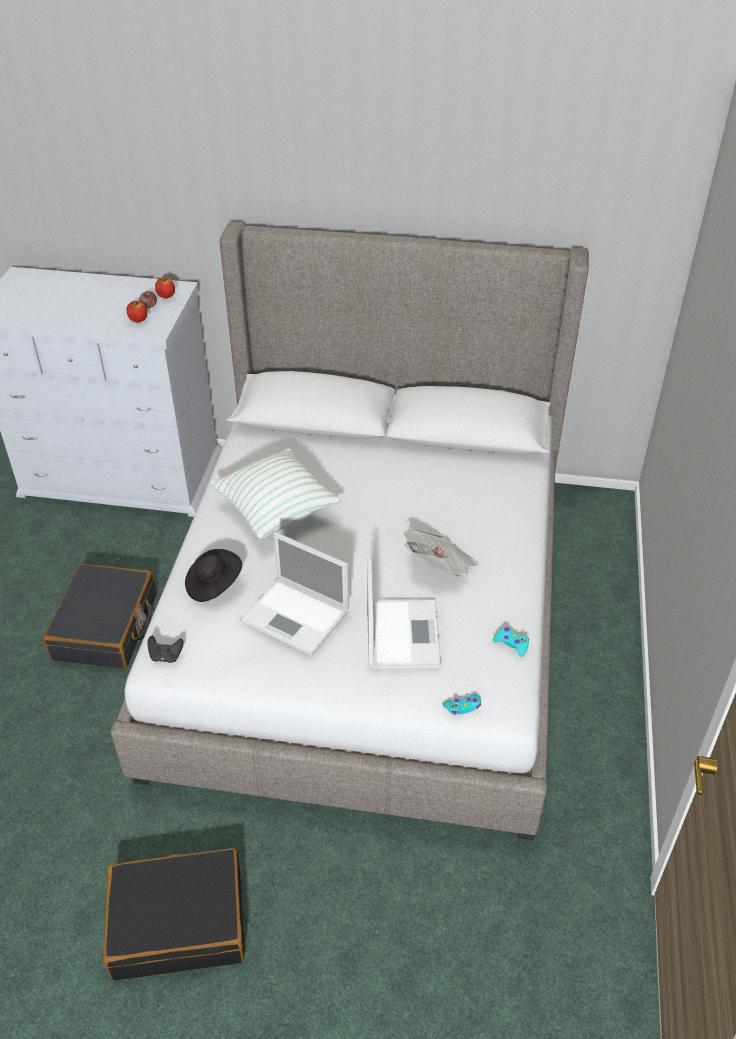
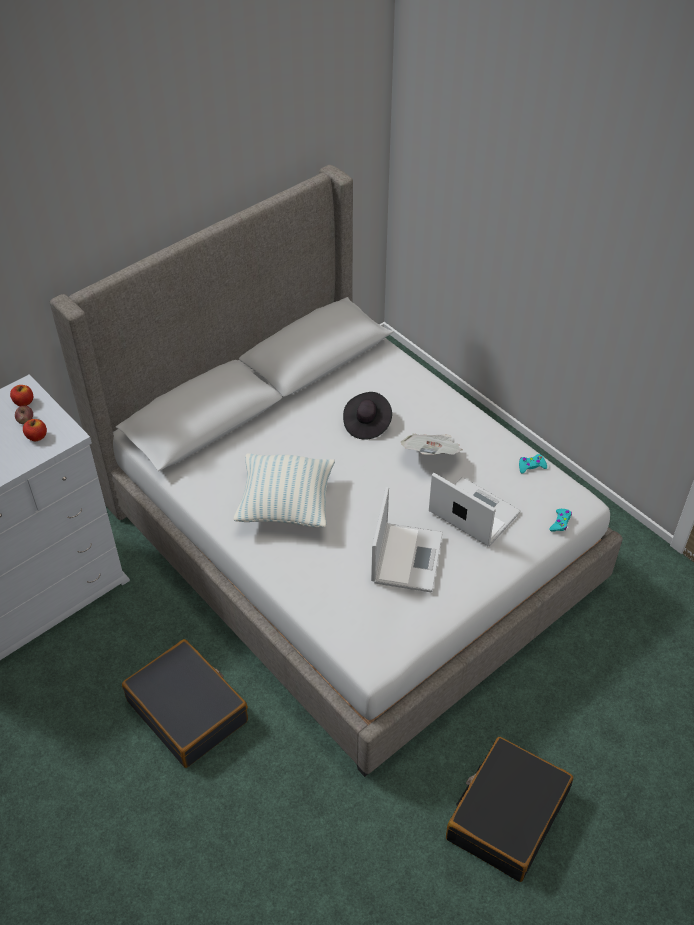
camera: 50 degrees left, 5 degrees up
black game controller [148,635,184,663] -> none
black hat [185,549,242,602] -> black hat moved to [343,392,392,440]
laptop [240,532,349,656] -> laptop turned 60 degrees counterclockwise [371,487,443,592]

